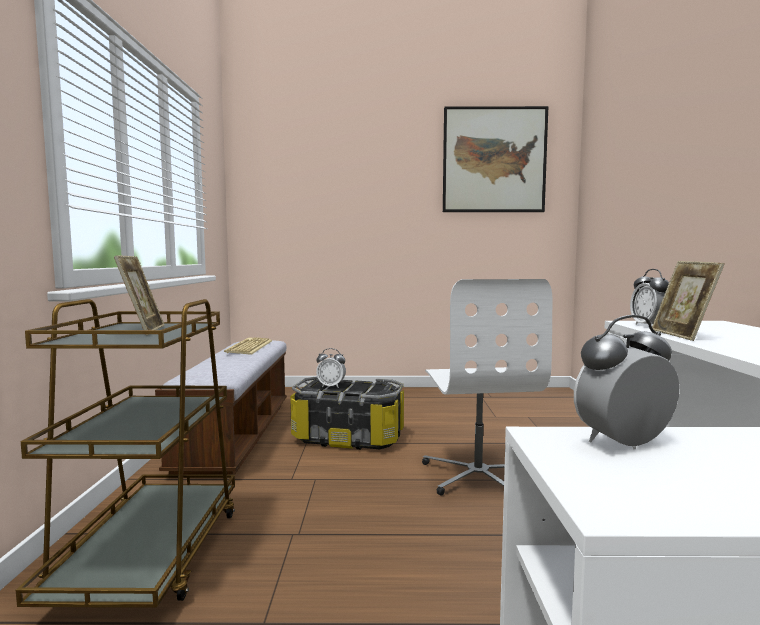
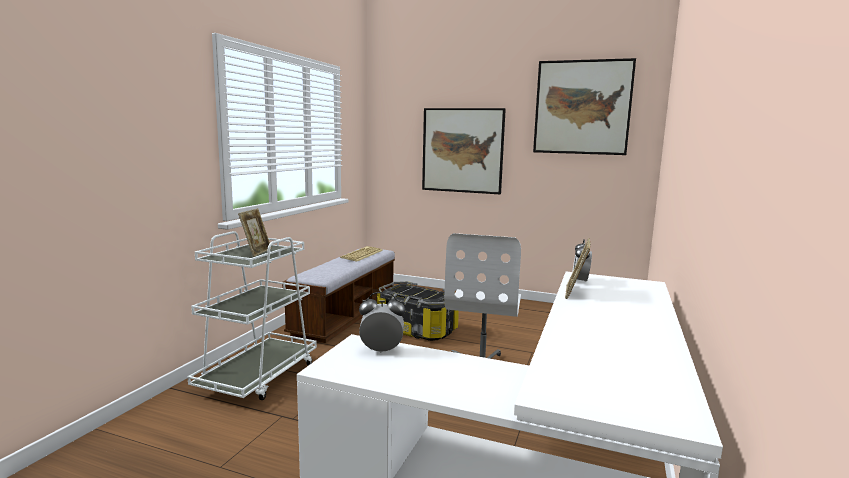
camera: 20 degrees right, 5 degrees up
brown cart [16,299,235,608] -> white cart [187,231,317,400]
alarm clock [316,348,346,388] -> none
none -> picture [422,108,506,194]

